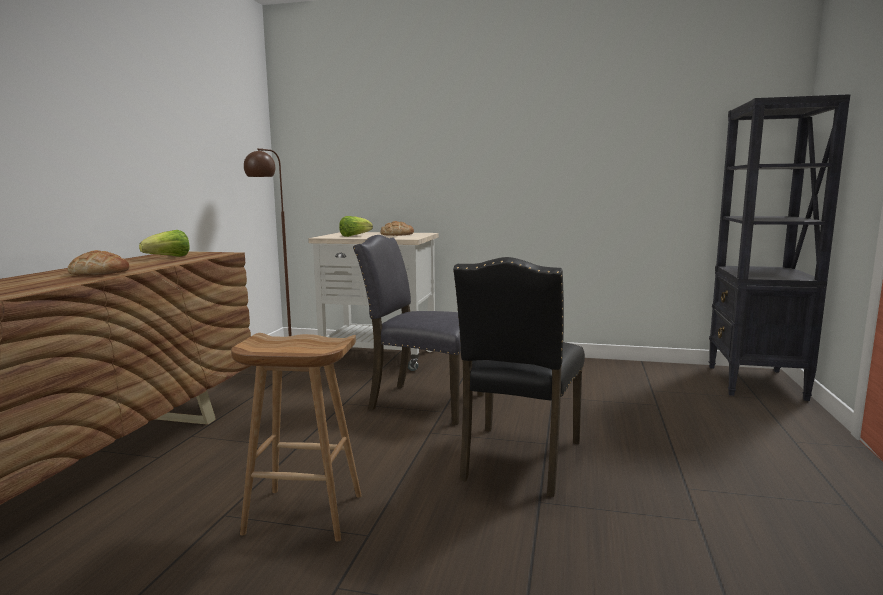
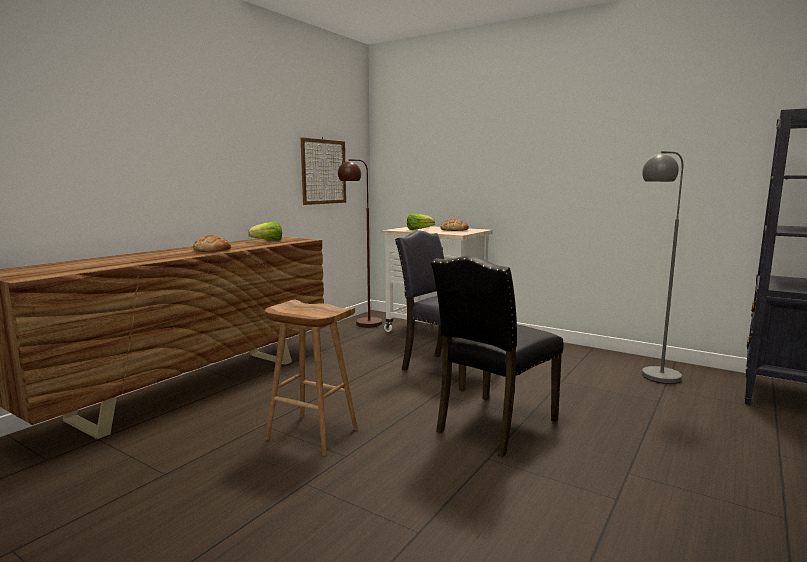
camera: 20 degrees right, 0 degrees up
none -> picture [301,137,346,205]
none -> grey floor lamp [642,151,683,384]

